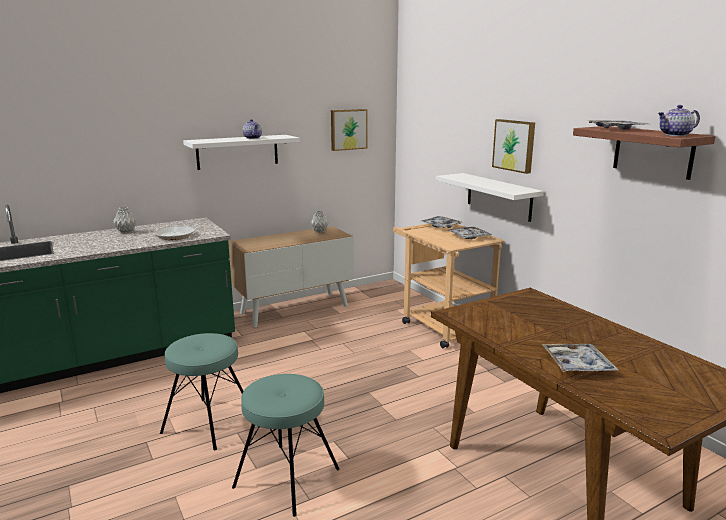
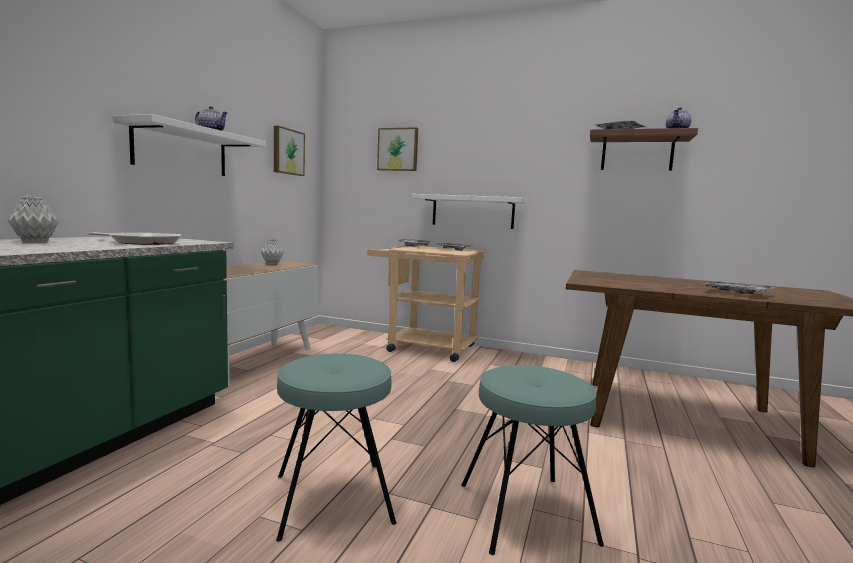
camera: 40 degrees left, 10 degrees down
picture [492,119,535,174] -> picture moved to [377,127,418,171]

